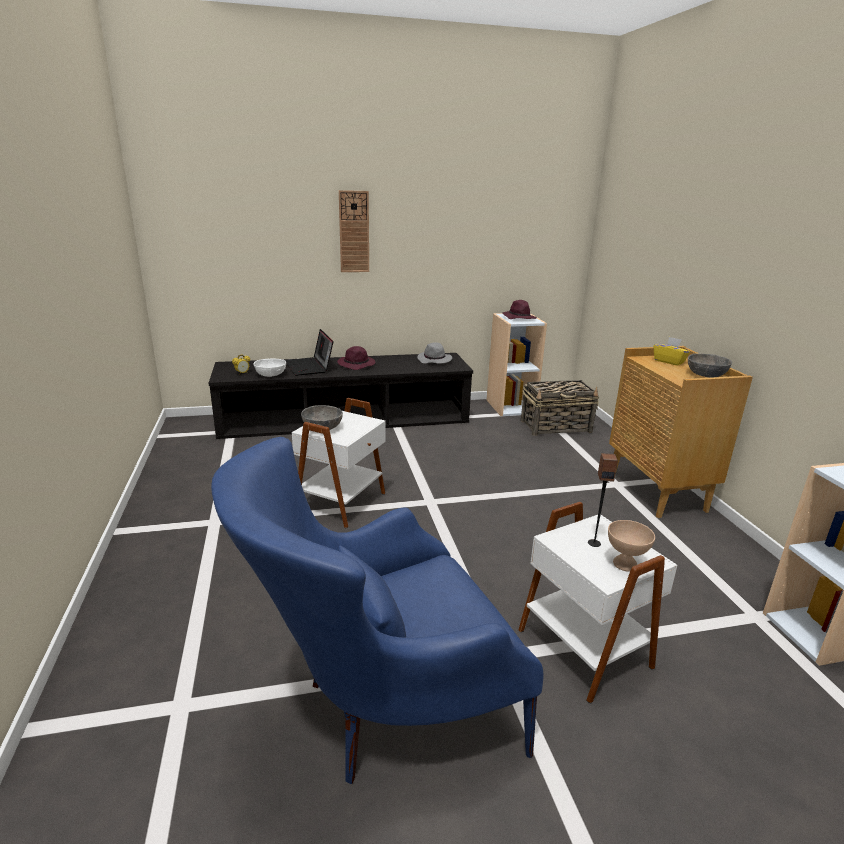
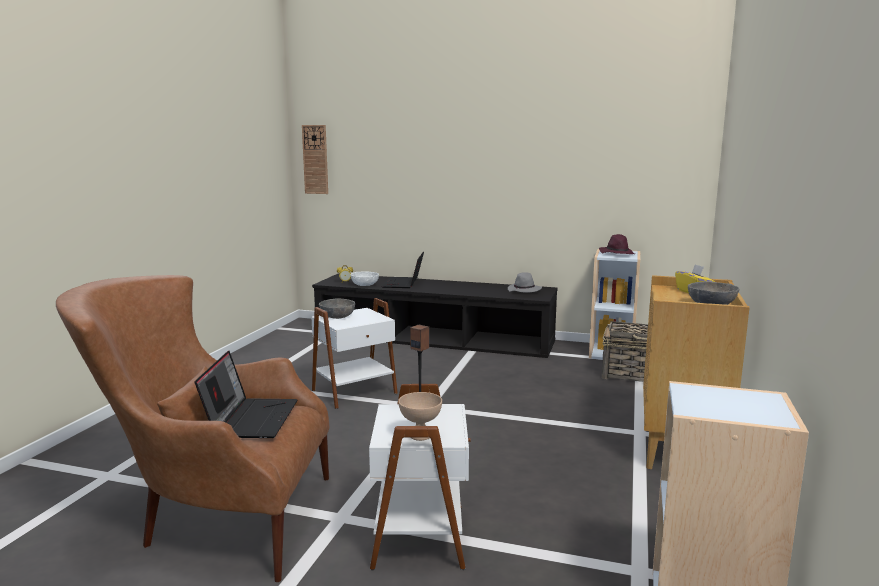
camera: 30 degrees right, 10 degrees down
blue armchair [211,437,544,784] -> brown armchair [56,275,329,582]
purple hat [337,346,376,370] -> none
wall clock [339,190,369,272] -> wall clock moved to [302,125,328,194]
none -> laptop [195,351,297,438]

